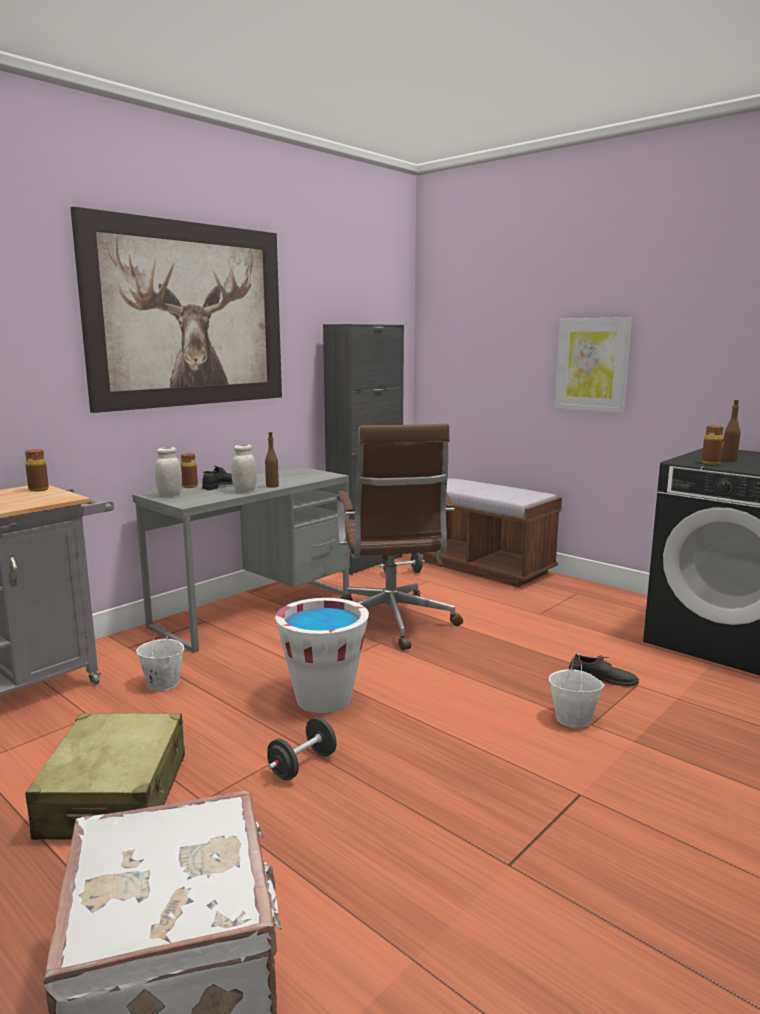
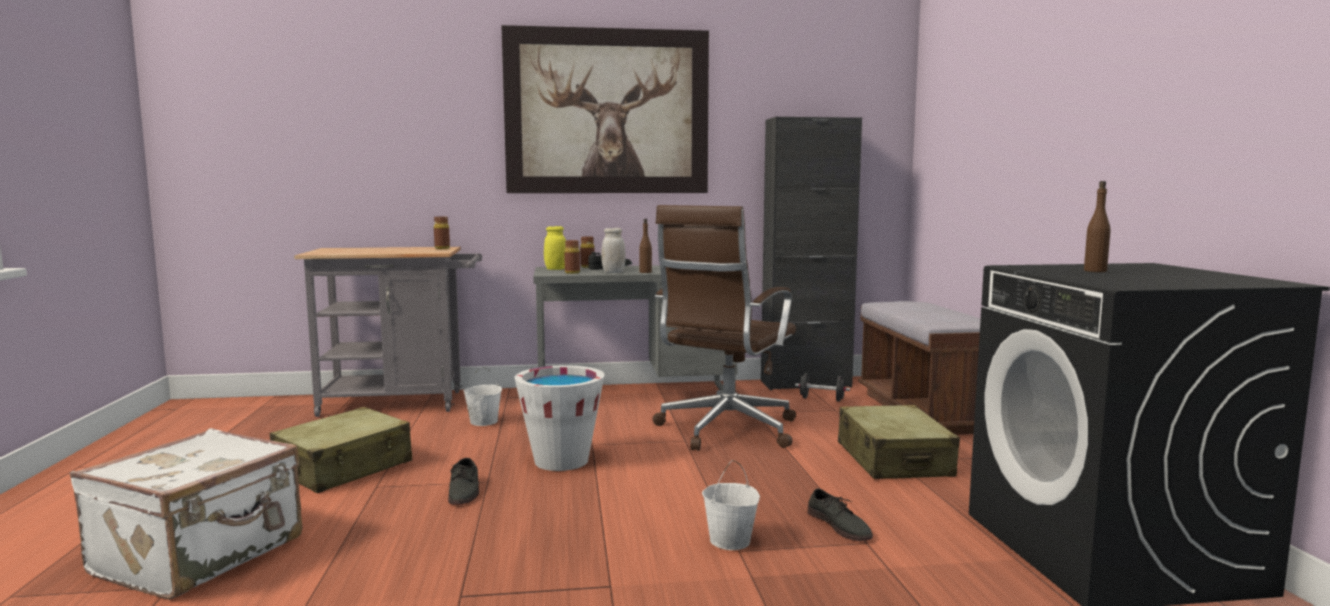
camera: 40 degrees right, 5 degrees down
white jar [155,447,182,497] -> yellow jar [544,226,566,270]
black dumbbell [267,717,336,780] -> grey shoe [448,458,479,505]
picture [555,317,632,413] -> none
brown bottle [702,426,724,465] -> brown bottle moved to [564,240,580,274]
none -> beige suitcase [838,405,960,479]

